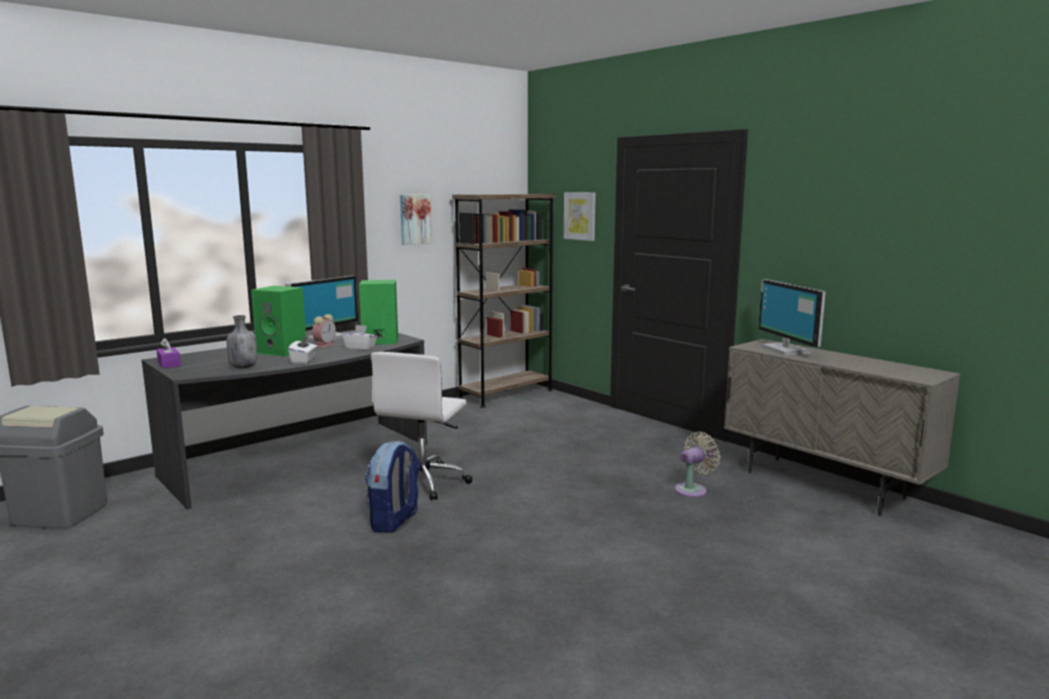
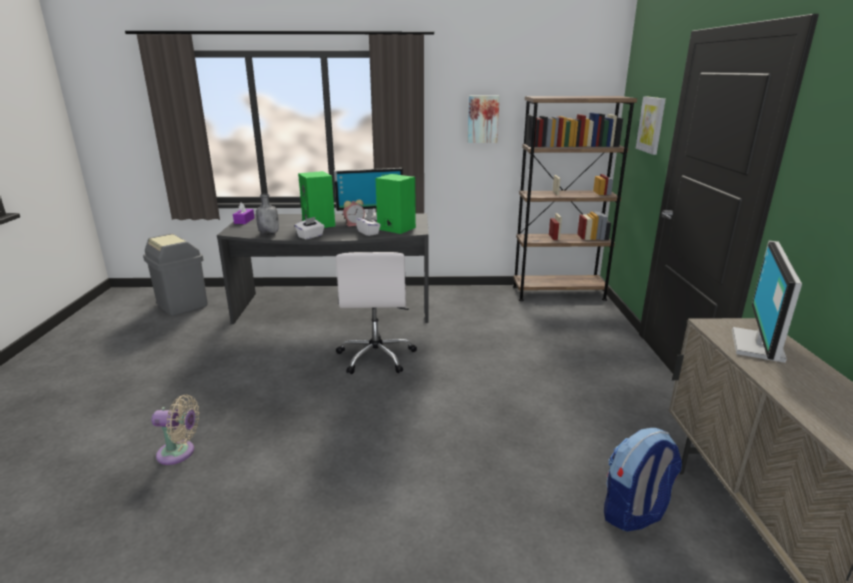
camera: 40 degrees right, 10 degrees up
backpack [365,441,420,533] -> backpack moved to [604,428,682,532]
white office chair [371,352,473,501] -> white office chair turned 60 degrees counterclockwise [336,252,417,374]
beige fan [674,432,721,498] -> beige fan moved to [151,395,199,465]

